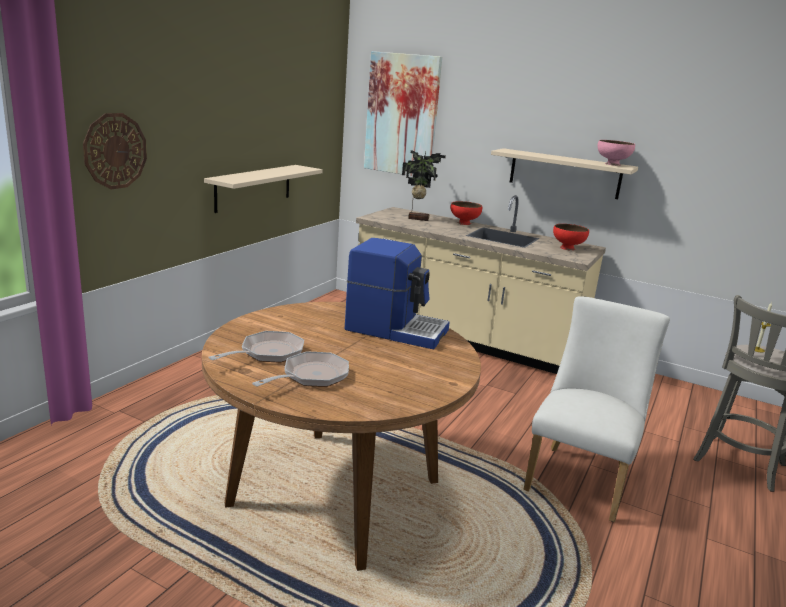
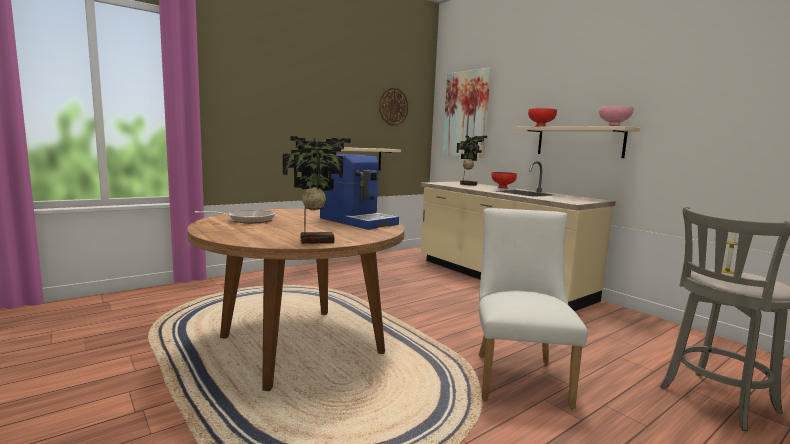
camera: 25 degrees right, 10 degrees down
wall clock [83,113,147,189] -> wall clock moved to [379,88,408,126]
frying pan [252,352,349,387] -> none
white chair [524,296,670,522] -> white chair turned 45 degrees counterclockwise [479,208,588,409]
red bowl [553,224,589,250] -> red bowl moved to [528,108,557,126]
none -> potted plant [283,136,351,244]

